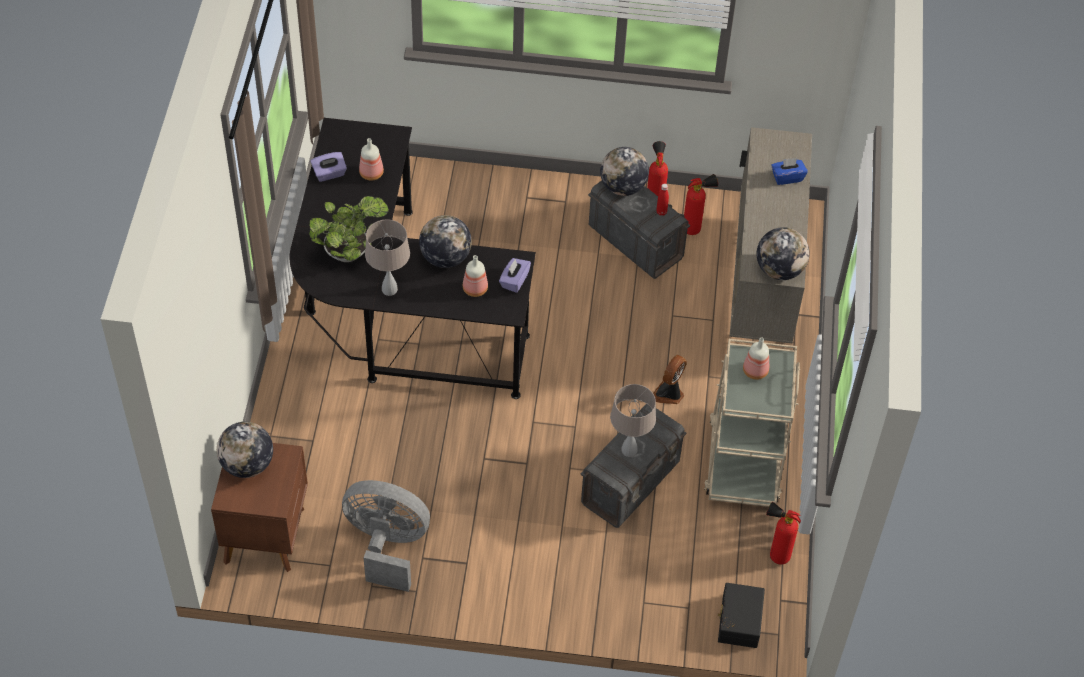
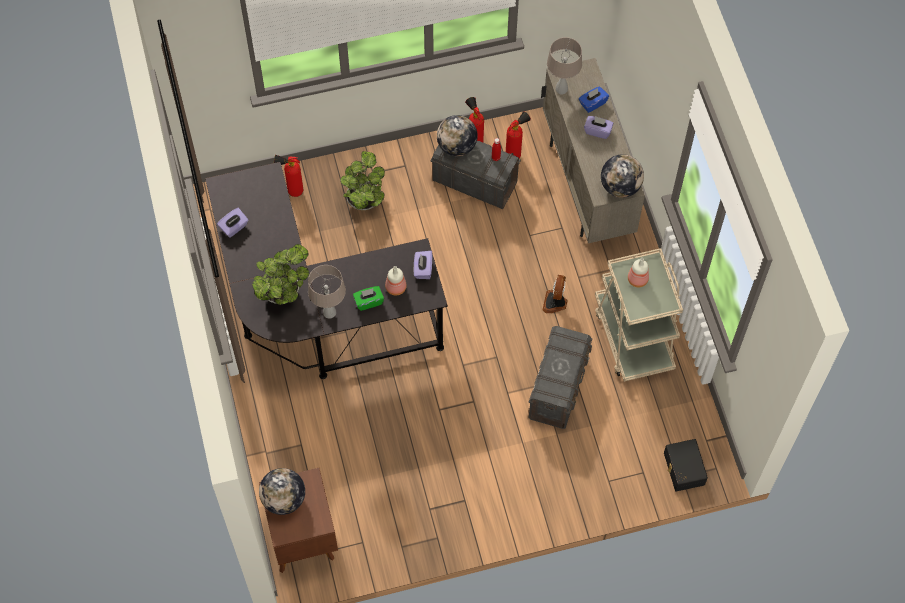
camera: 20 degrees left, 10 degrees up
grey fan [342,480,430,592] -> none
bottle [359,138,384,181] -> none
globe [419,215,472,268] -> none
beige table lamp [610,384,656,457] -> beige table lamp moved to [547,37,582,94]
fire extinguisher [766,502,801,565] -> fire extinguisher moved to [274,155,303,197]
none -> potted plant [340,151,385,210]
none -> green tissue box [353,286,384,311]
none -> purple tissue box [584,116,613,139]

